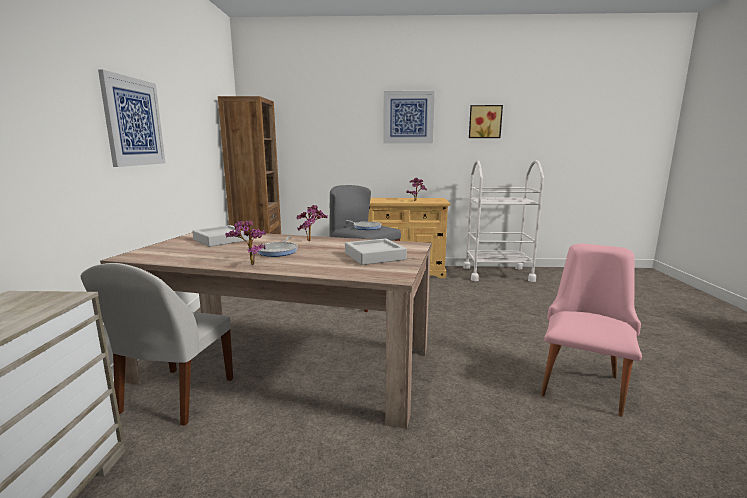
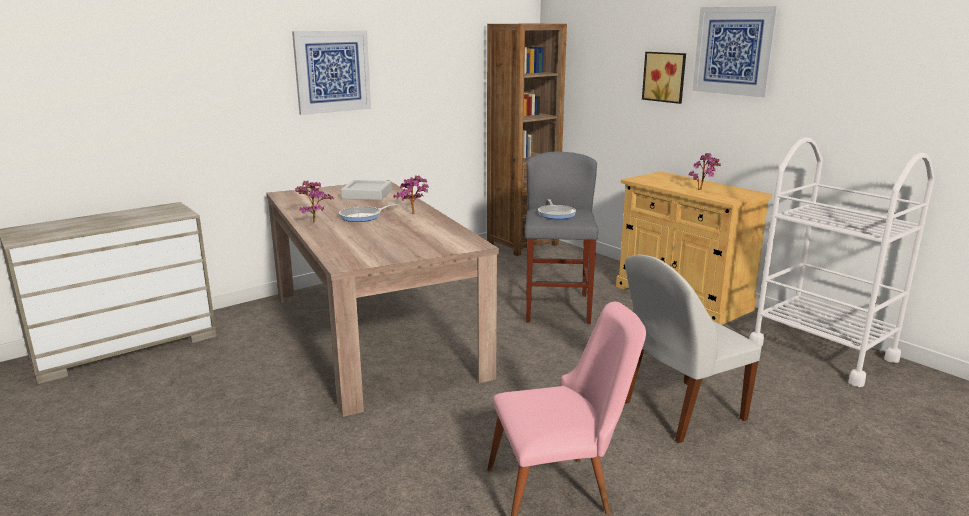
camera: 50 degrees right, 5 degrees up
white chair [81,263,233,426] -> white chair moved to [625,255,762,443]
grey tray [345,238,407,265] -> none
picture [469,105,503,138] -> picture moved to [642,52,686,104]

